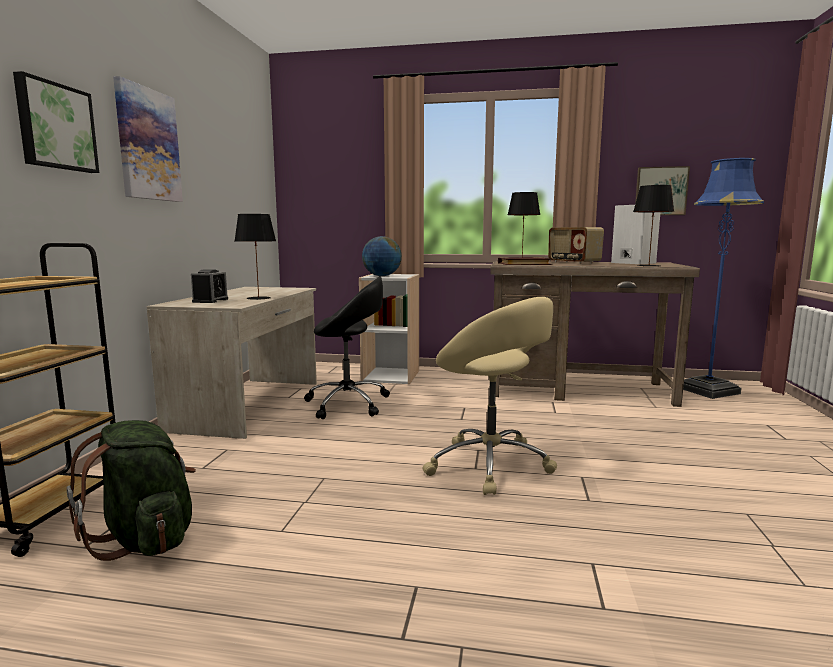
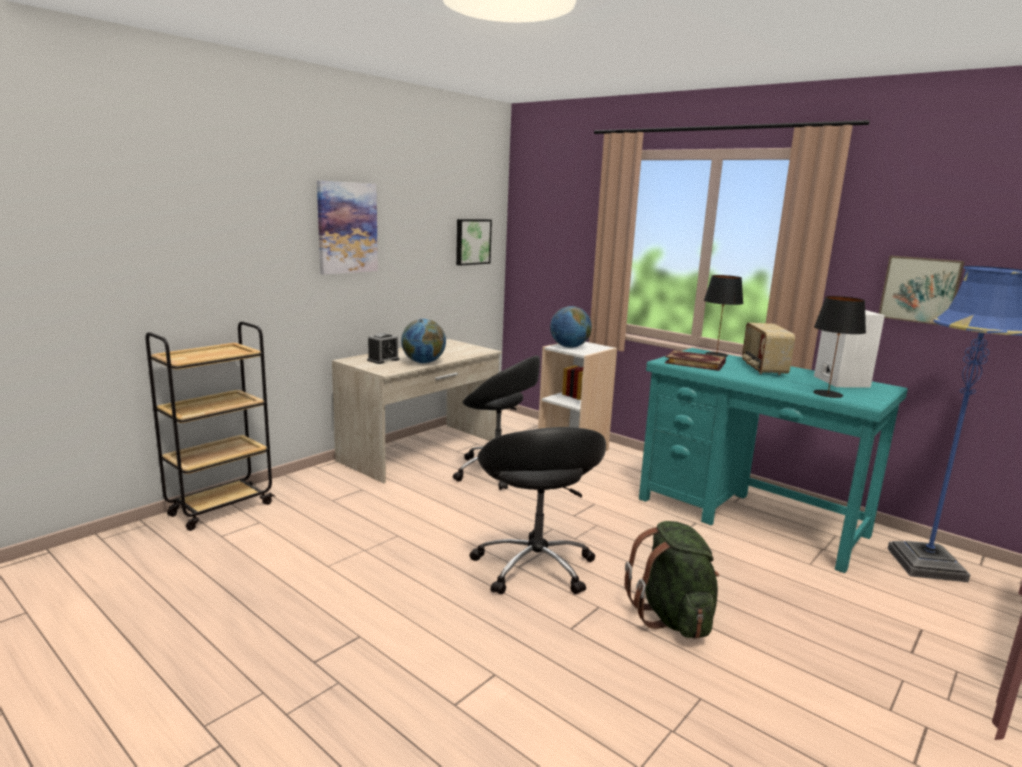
camera: 30 degrees right, 5 degrees up
picture [13,71,99,173] -> picture moved to [456,219,492,266]
green backpack [67,420,196,561] -> green backpack moved to [625,521,719,639]
black table lamp [235,214,276,300] -> globe [401,319,446,363]
beige office chair [423,297,557,495] -> black office chair [469,427,606,594]
brown desk [490,261,700,407] -> turquoise desk [639,348,908,573]

